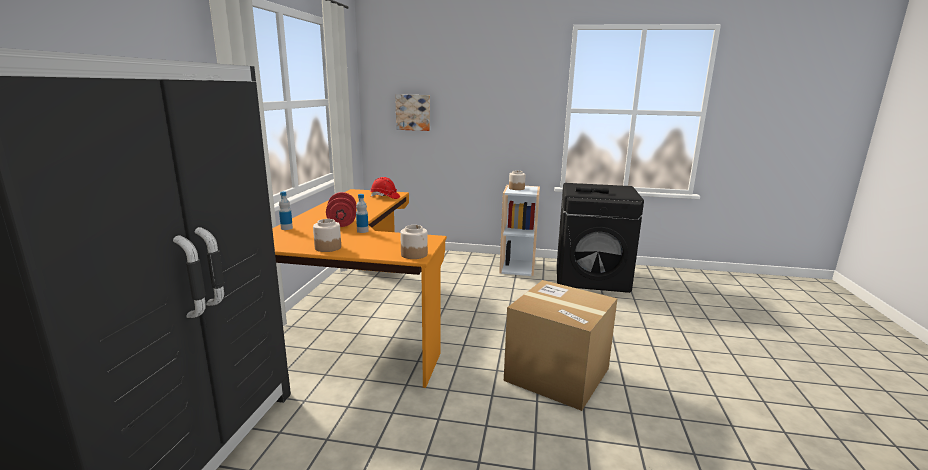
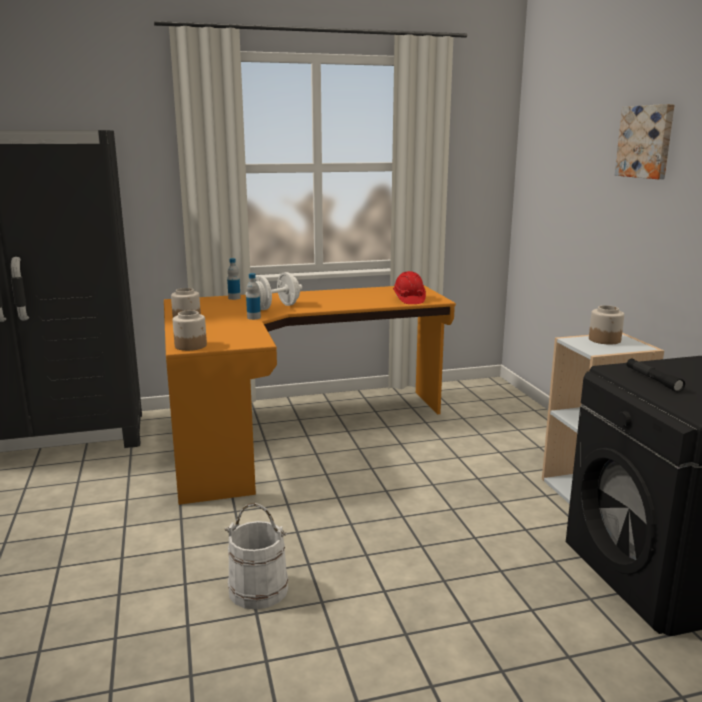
camera: 65 degrees right, 0 degrees up
red dumbbell [326,192,356,227] -> white dumbbell [246,272,302,310]
picture [395,94,430,131] -> picture moved to [615,104,675,179]
cardboard box [504,280,618,411] -> white bucket [224,503,289,609]

